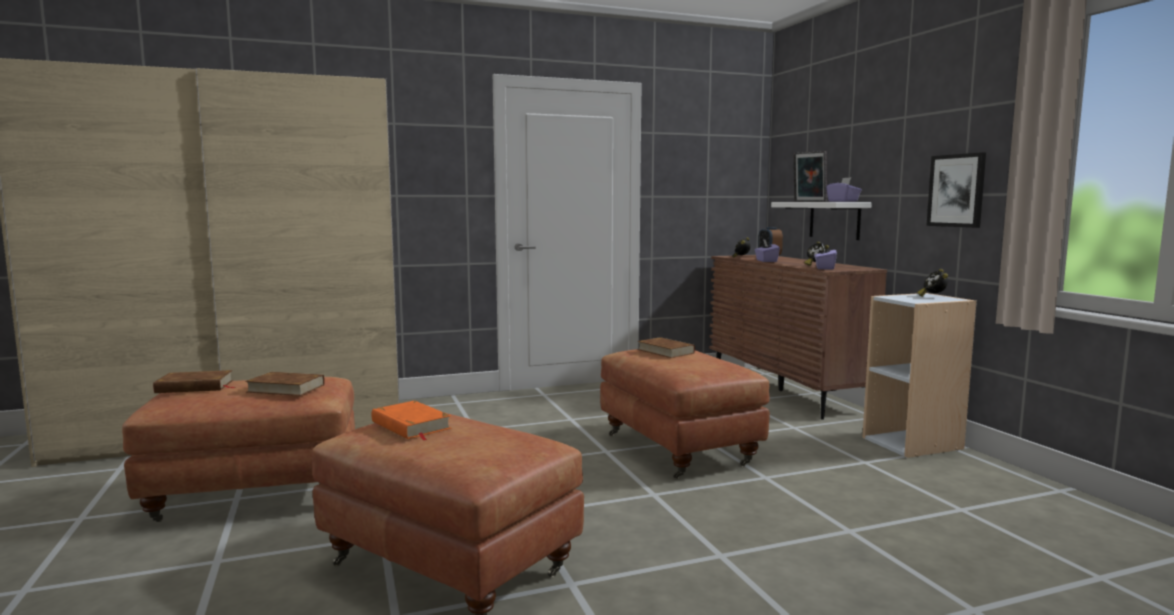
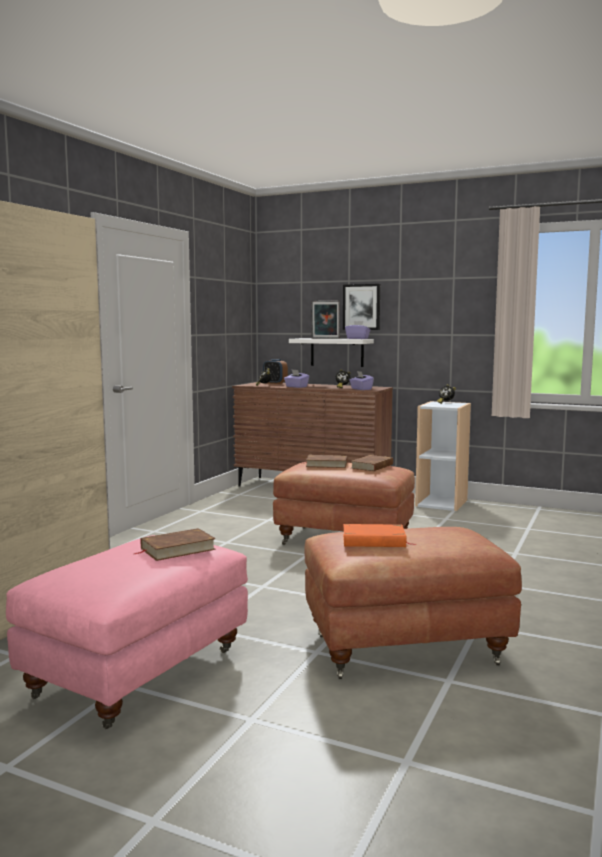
camera: 45 degrees left, 0 degrees up
brown ottoman [122,377,355,522] -> pink ottoman [6,535,248,729]
brown book [153,370,236,393] -> brown book moved to [351,455,393,471]
picture [926,152,986,228] -> picture moved to [343,284,380,330]

